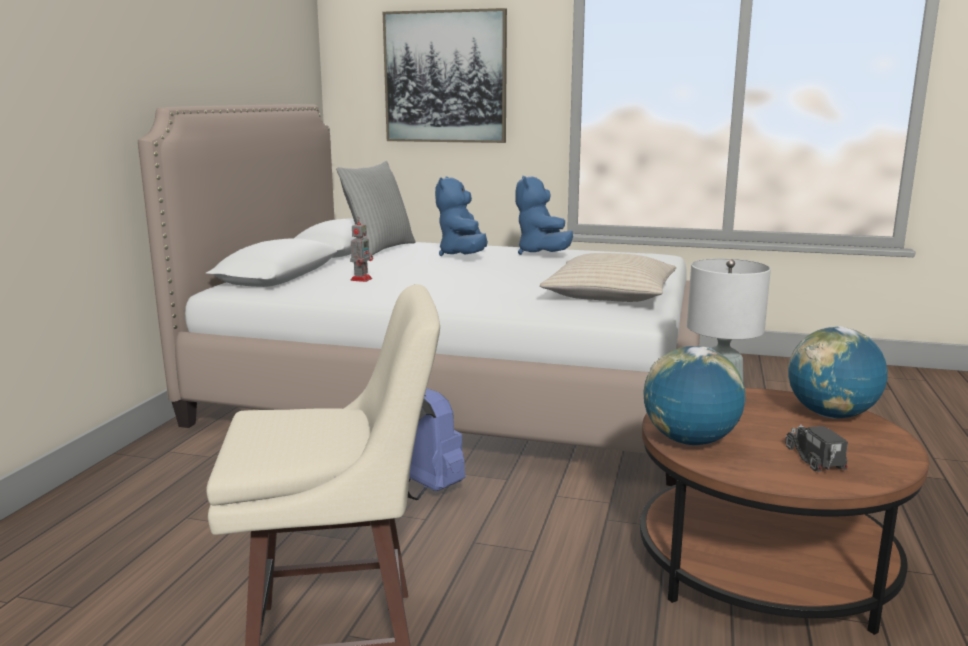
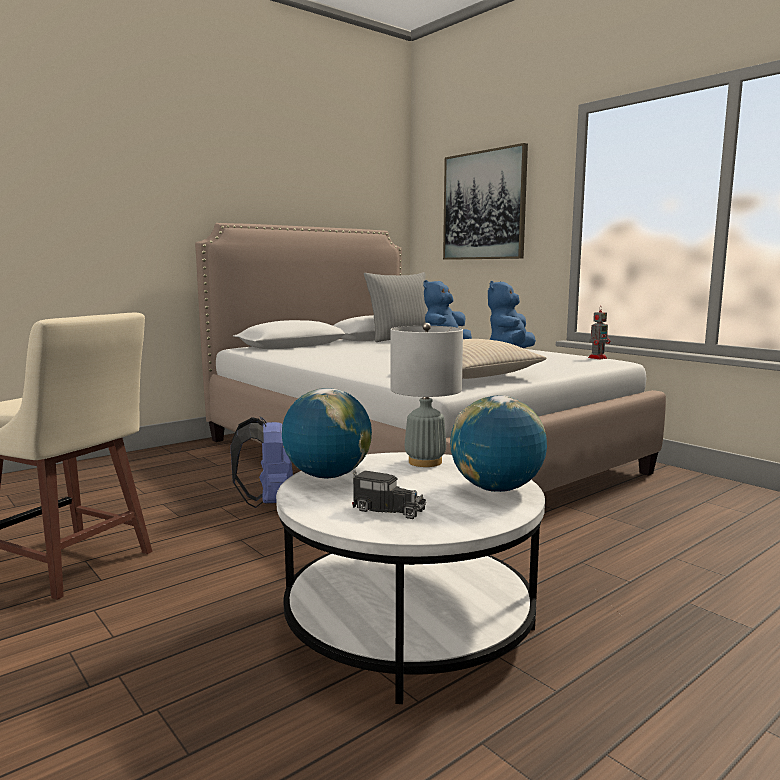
camera: 35 degrees right, 5 degrees down
toy robot [350,217,373,282] -> toy robot moved to [588,306,610,359]
brown coffee table [640,388,929,635] -> white coffee table [276,452,545,704]
toy truck [785,424,848,472] -> toy truck turned 90 degrees clockwise [352,470,426,519]

